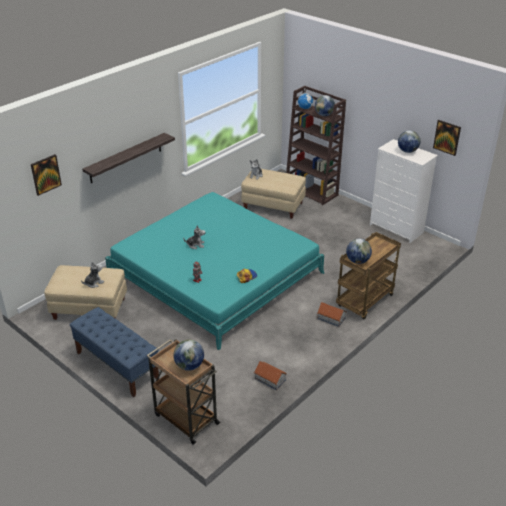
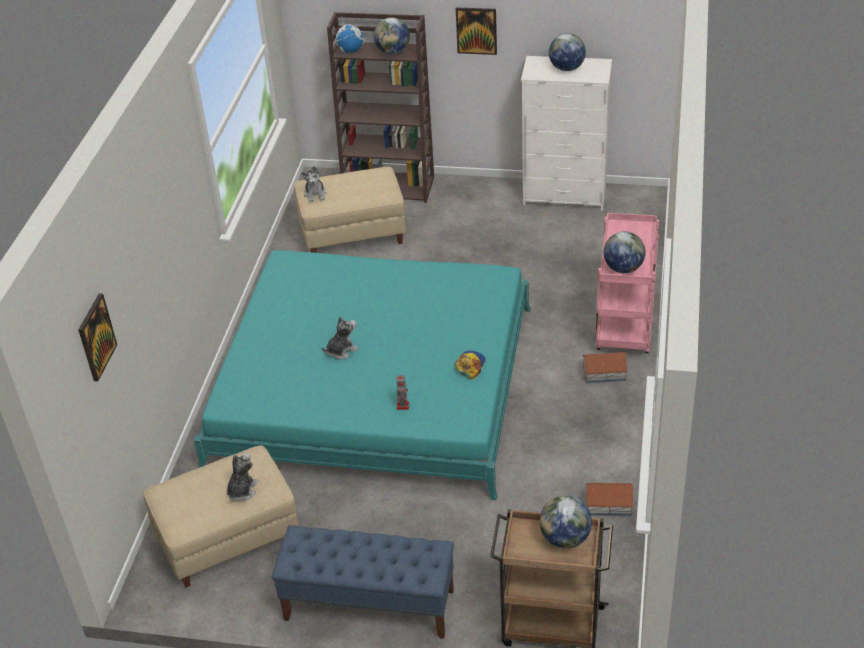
camera: 30 degrees left, 5 degrees up
shelf [82,133,175,183] -> none
brown cart [336,232,401,319] -> pink cart [595,213,659,353]
picture [433,120,461,156] -> picture moved to [456,7,497,55]

